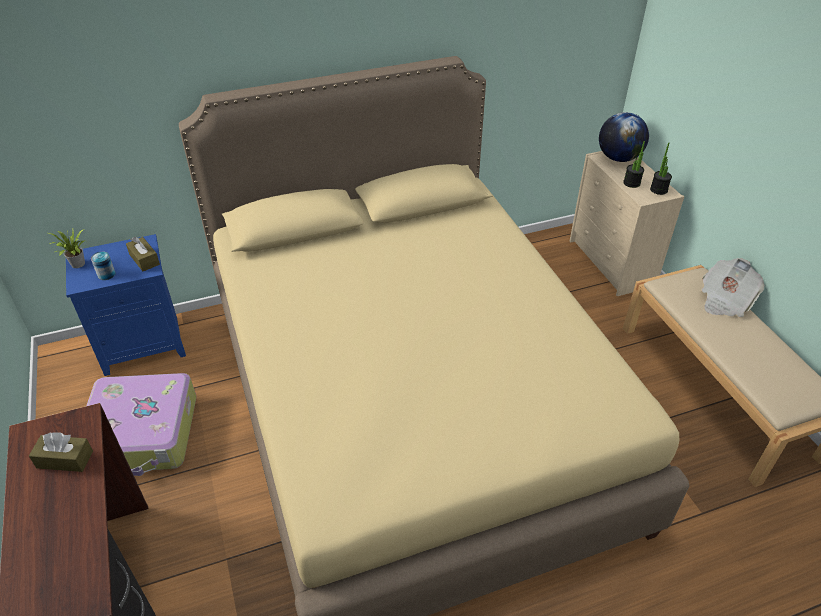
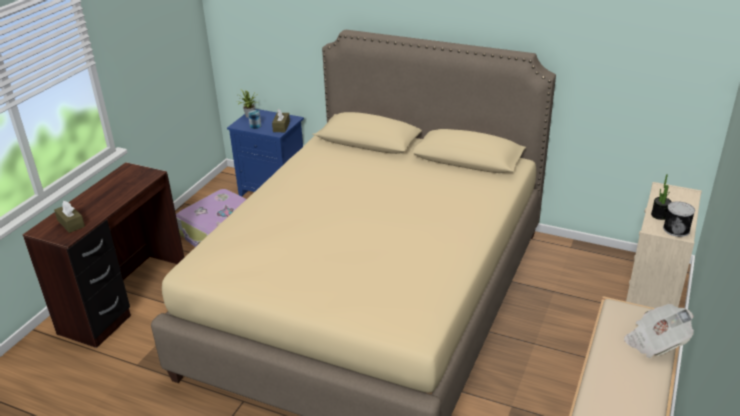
camera: 45 degrees right, 10 degrees down
brown tissue box [29,432,93,472] -> brown tissue box moved to [54,201,85,233]
globe [599,112,649,162] -> none
potted plant [650,142,672,195] -> can [663,201,695,237]

